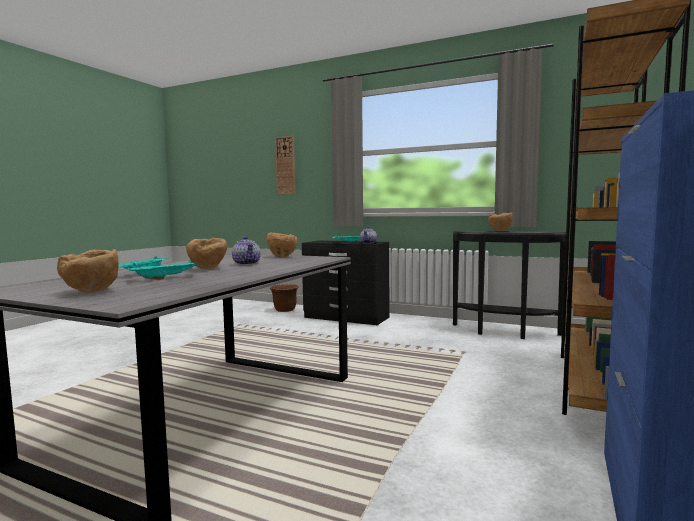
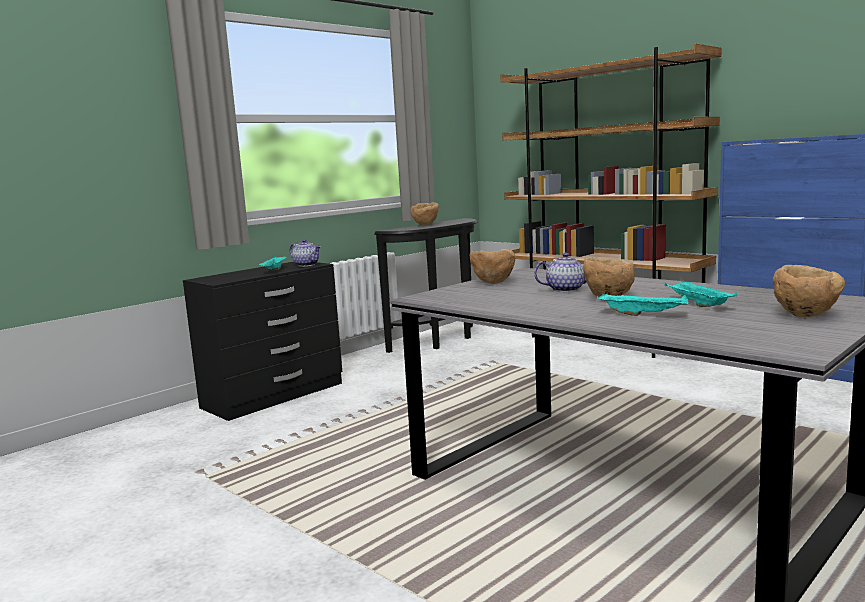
camera: 70 degrees left, 5 degrees up
brown planter [270,284,299,312] -> none
wall clock [275,136,295,194] -> none

